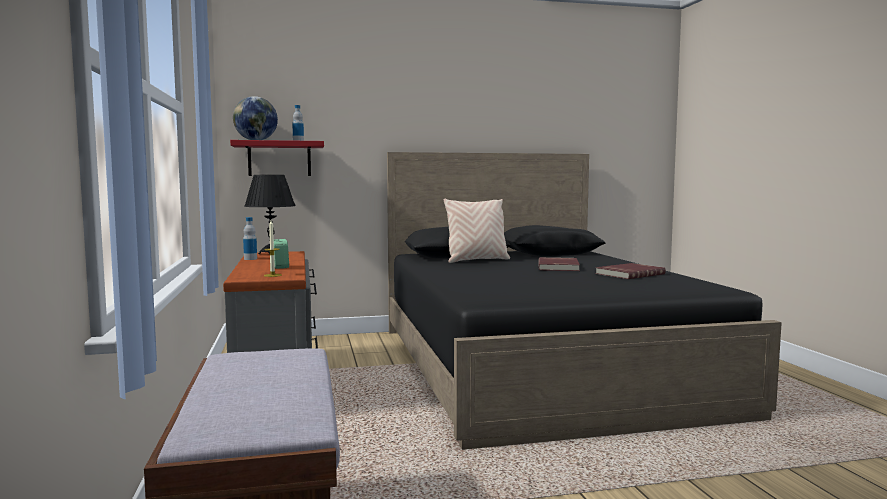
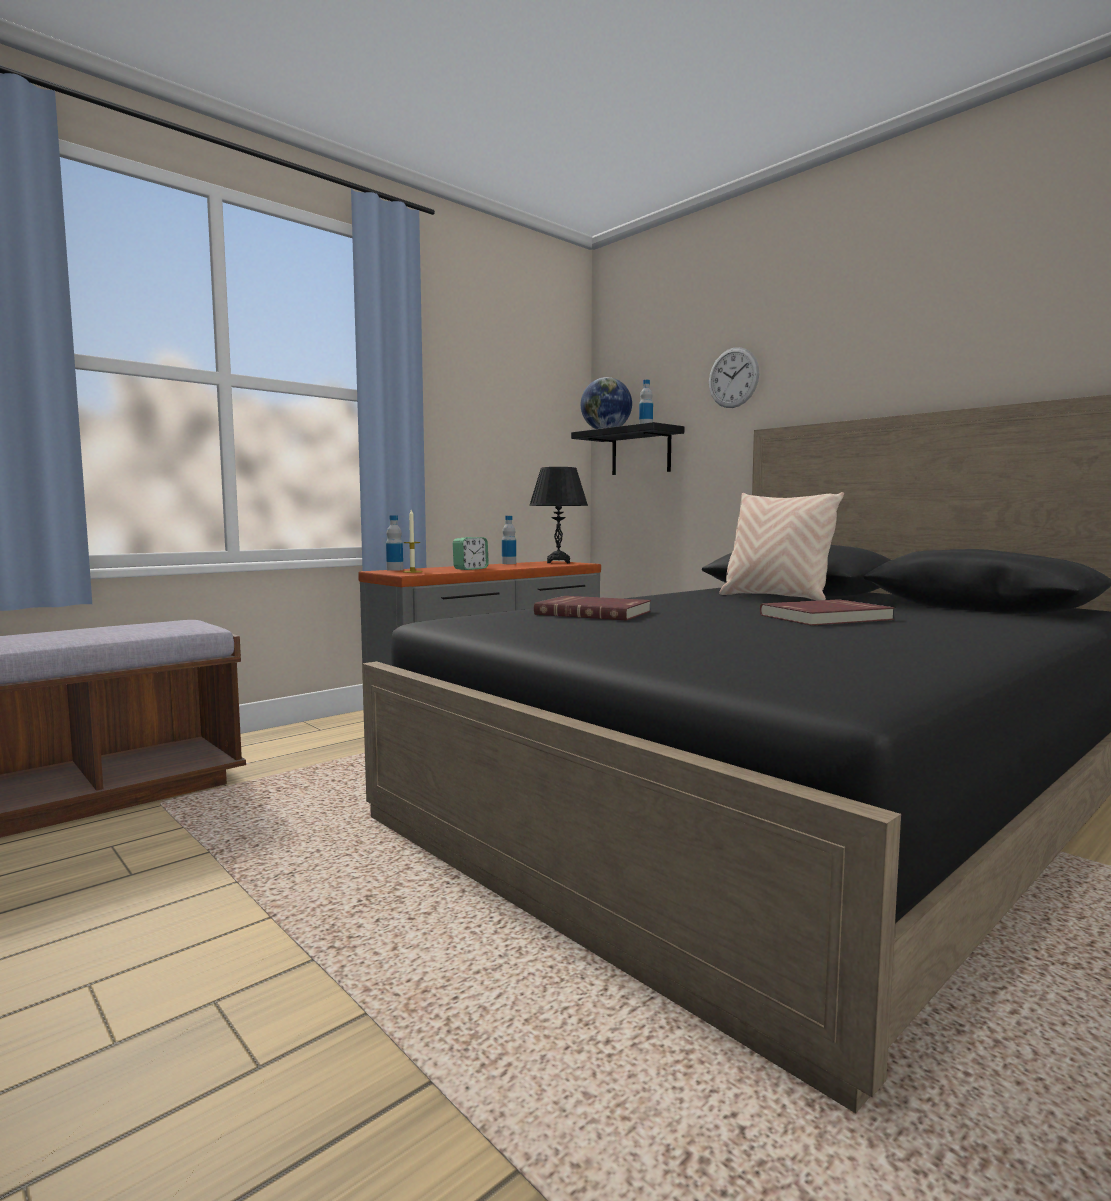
camera: 60 degrees right, 0 degrees up
red shelf [230,140,324,176] -> black shelf [571,422,684,475]
red book [596,263,666,279] -> red book moved to [534,596,651,620]
none -> bottle [386,515,403,571]
none -> wall clock [709,347,759,408]

